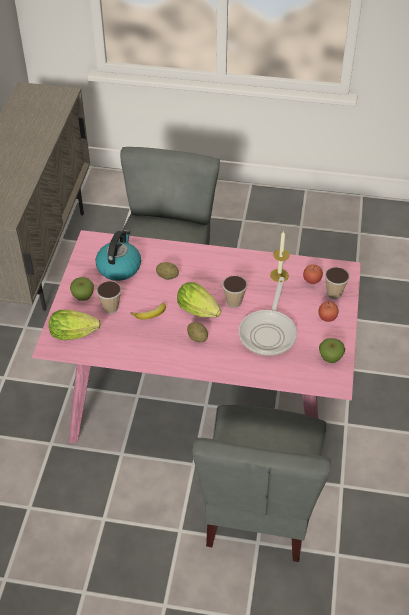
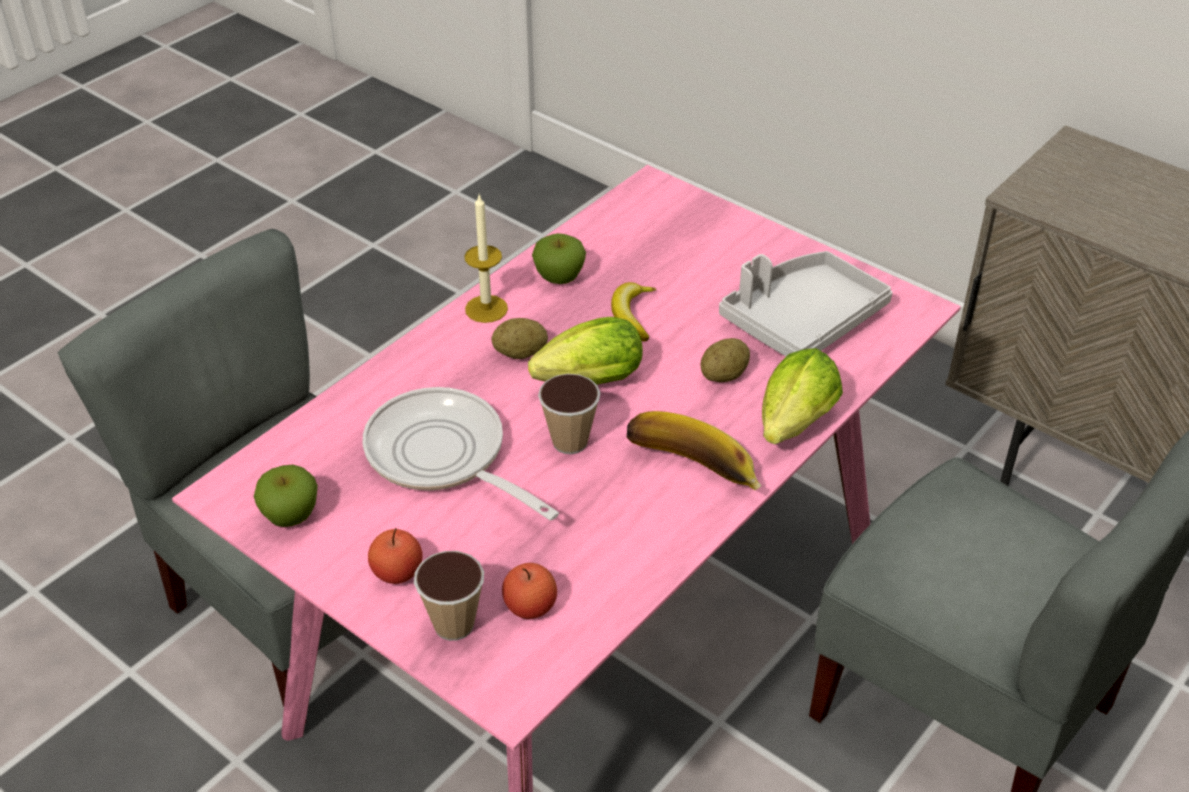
camera: 120 degrees right, 5 degrees down
lettuce [49,310,101,340] -> lettuce moved to [762,348,843,444]
apple [70,277,94,301] -> apple moved to [532,233,586,284]
kettle [96,230,141,281] -> grey tray [719,251,893,356]
cup [96,281,121,313] -> none
candle [270,231,289,282] -> candle moved to [464,195,508,323]
none -> banana [626,411,762,490]

